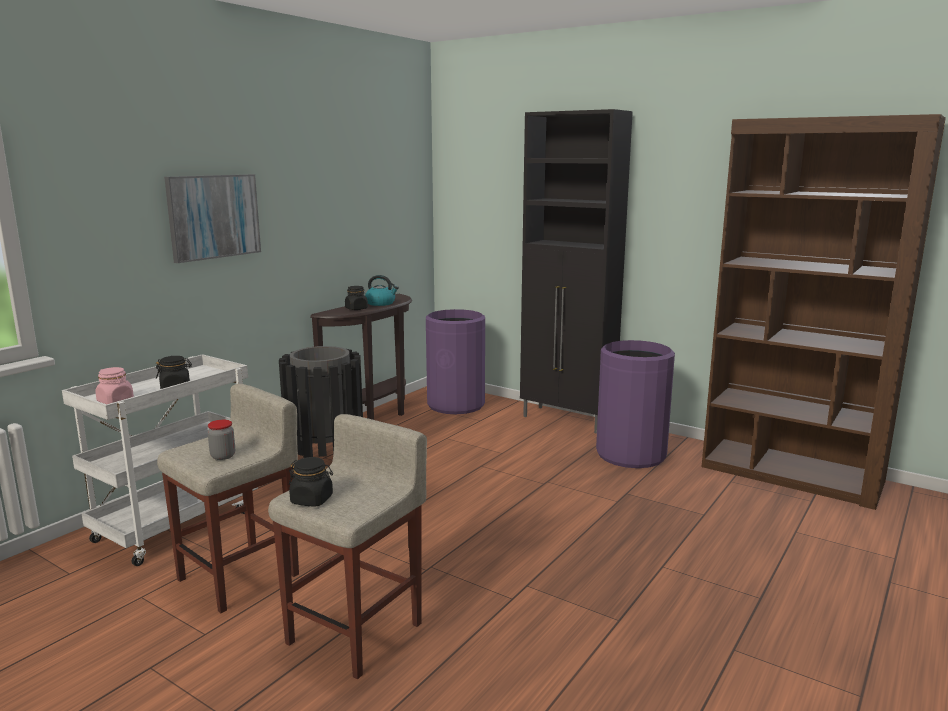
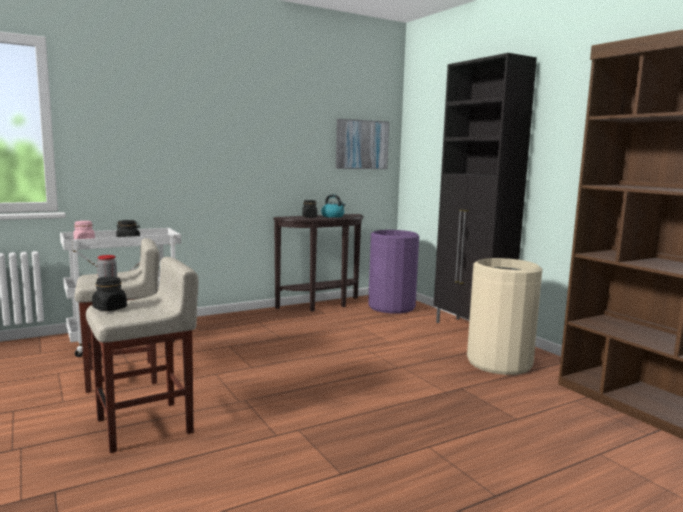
camera: 25 degrees right, 5 degrees down
picture [164,174,261,263] -> picture moved to [336,119,389,169]
black trash can [279,346,363,458] -> none
purple trash can [596,340,675,468] -> beige trash can [467,258,542,375]

